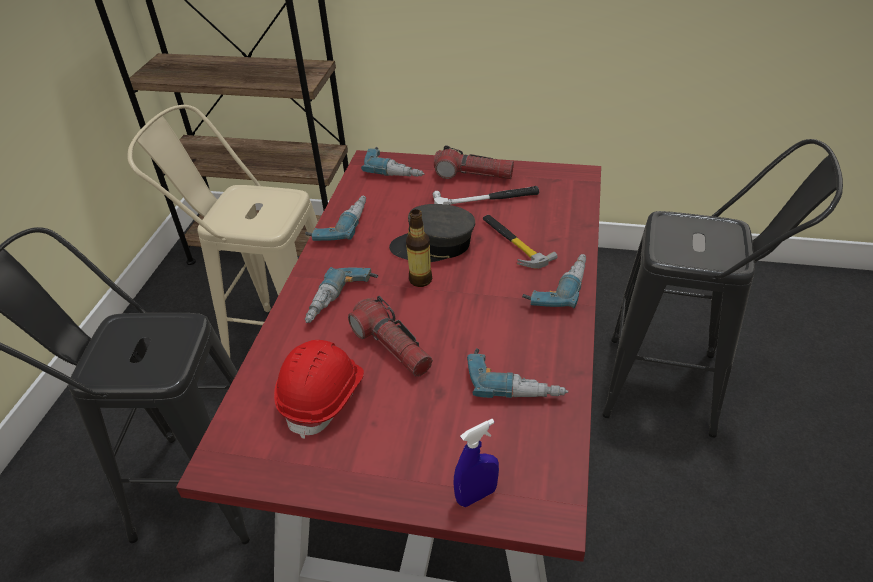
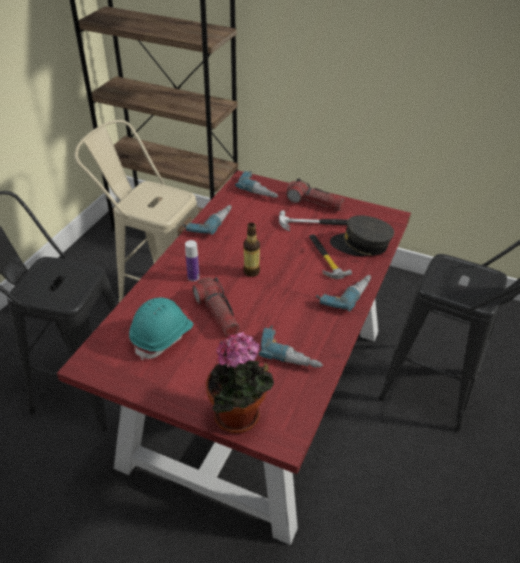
camera: 10 degrees right, 0 degrees up
red hard hat [274,340,364,439] -> turquoise hard hat [129,298,193,360]
power drill [305,267,378,323] -> bottle [185,240,200,281]
grey cap [389,204,475,262] -> grey cap moved to [330,215,394,256]
blue spray bottle [454,419,499,507] -> potted plant [206,332,274,434]

